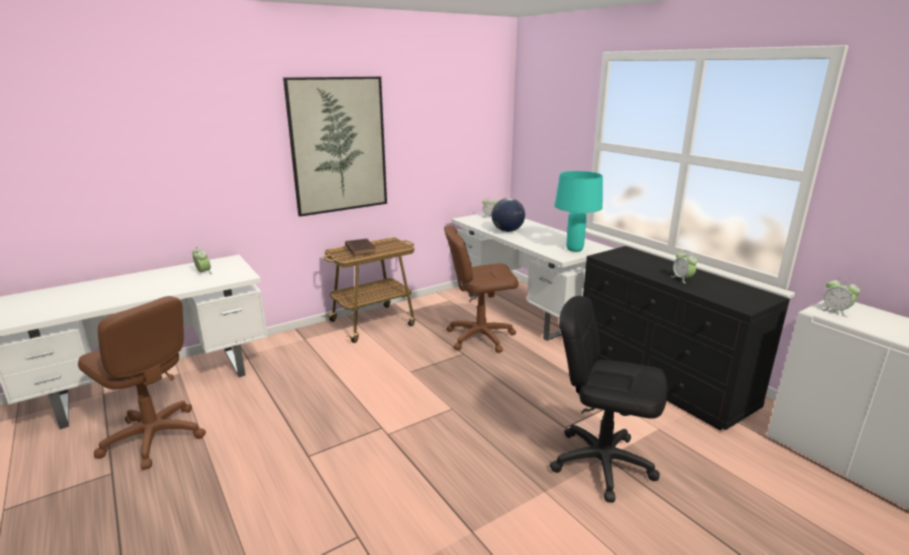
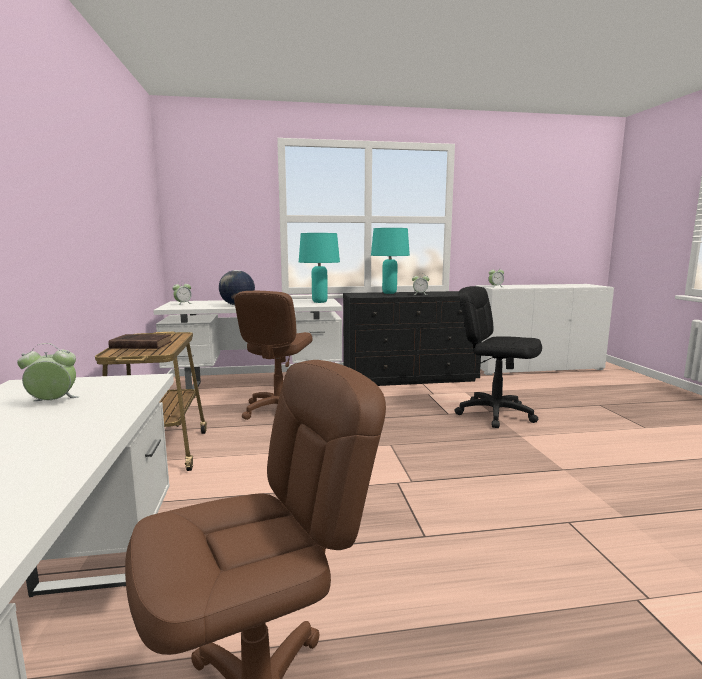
camera: 65 degrees left, 10 degrees down
picture [283,77,387,217] -> none
black office chair [550,296,668,503] -> black office chair turned 75 degrees clockwise [454,286,542,428]
none -> turquoise table lamp [371,228,410,294]

